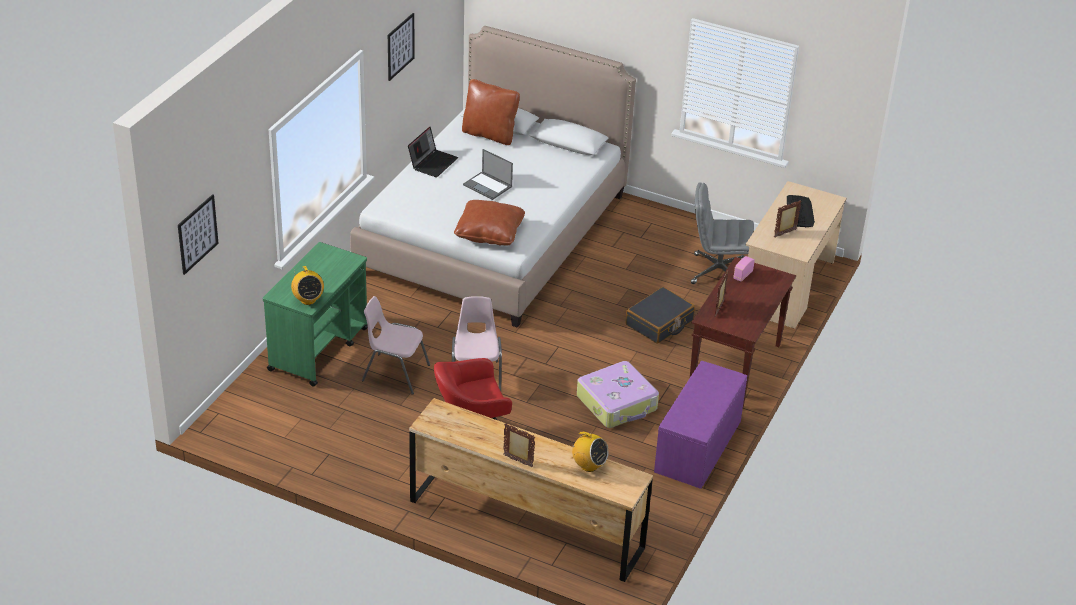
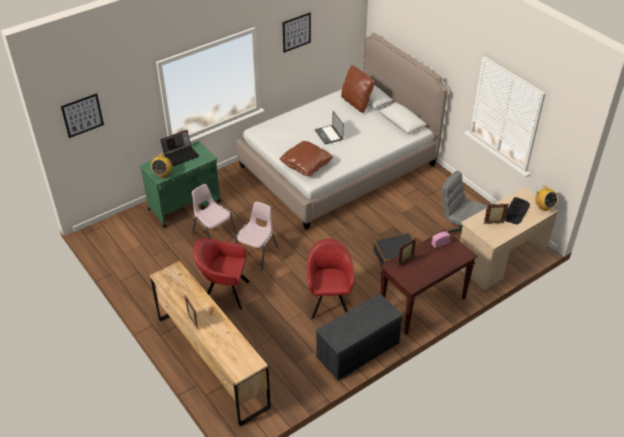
camera: 30 degrees right, 5 degrees up
laptop [408,127,458,177] -> laptop moved to [161,130,199,166]
radio [572,432,609,472] -> radio moved to [535,186,558,211]
suitcase [577,361,659,428] -> red armchair [307,239,355,319]
purple bench [654,361,747,489] -> grey bench [316,294,403,380]

